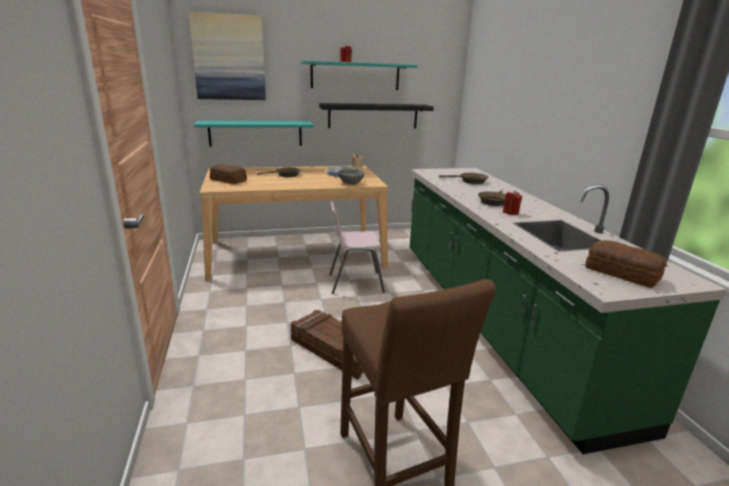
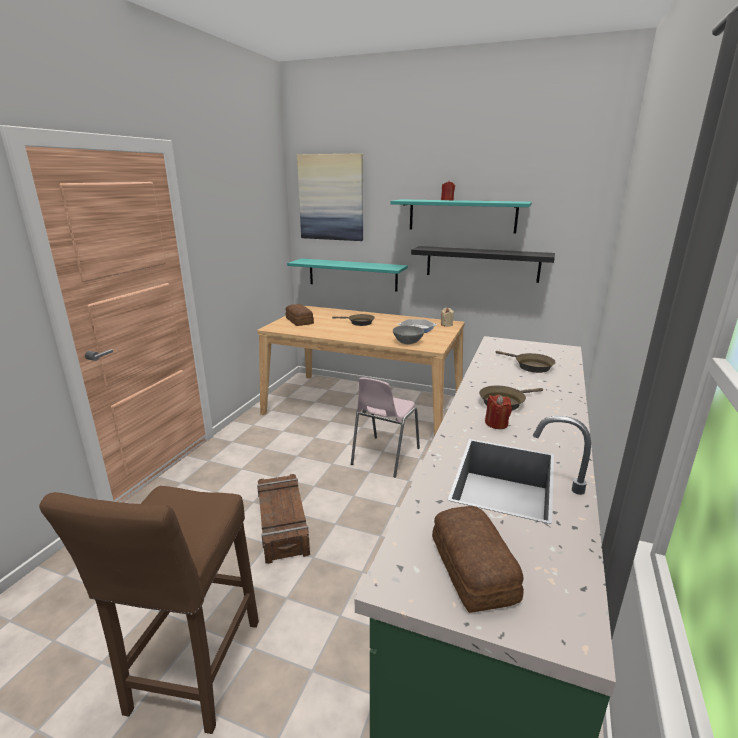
camera: 35 degrees right, 0 degrees up
pink chair [329,202,385,294] -> pink chair turned 90 degrees counterclockwise [351,377,420,478]

